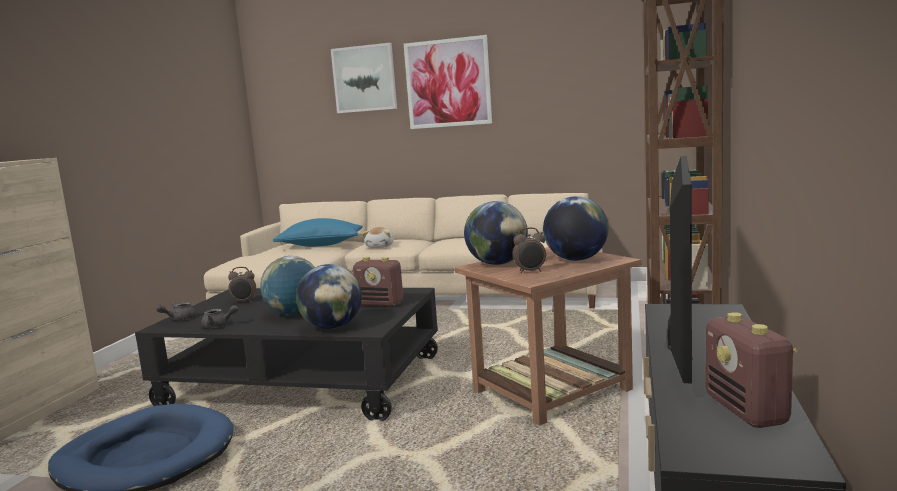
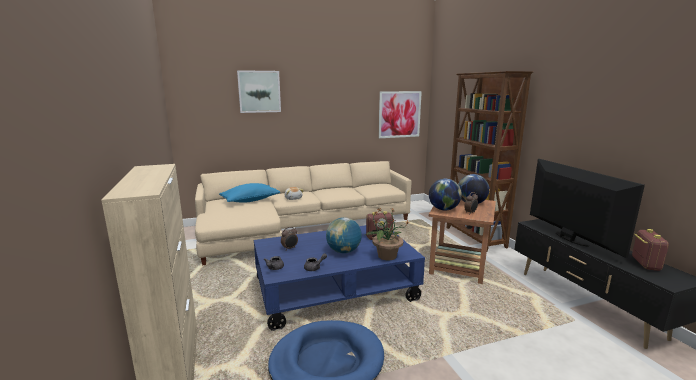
camera: 35 degrees left, 5 degrees up
black coffee table [135,288,438,421] -> blue coffee table [254,225,425,331]
globe [296,264,362,329] -> potted plant [365,208,410,260]
picture [404,35,492,129] -> picture moved to [379,91,422,138]
radio [706,312,797,428] -> radio turned 120 degrees counterclockwise [632,229,669,271]

